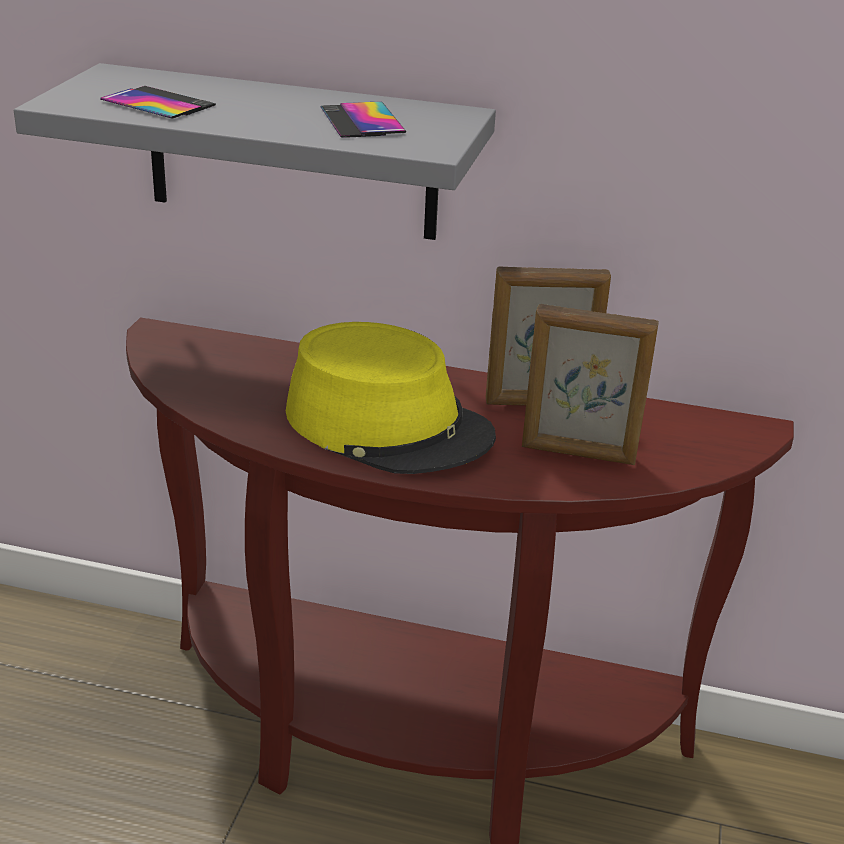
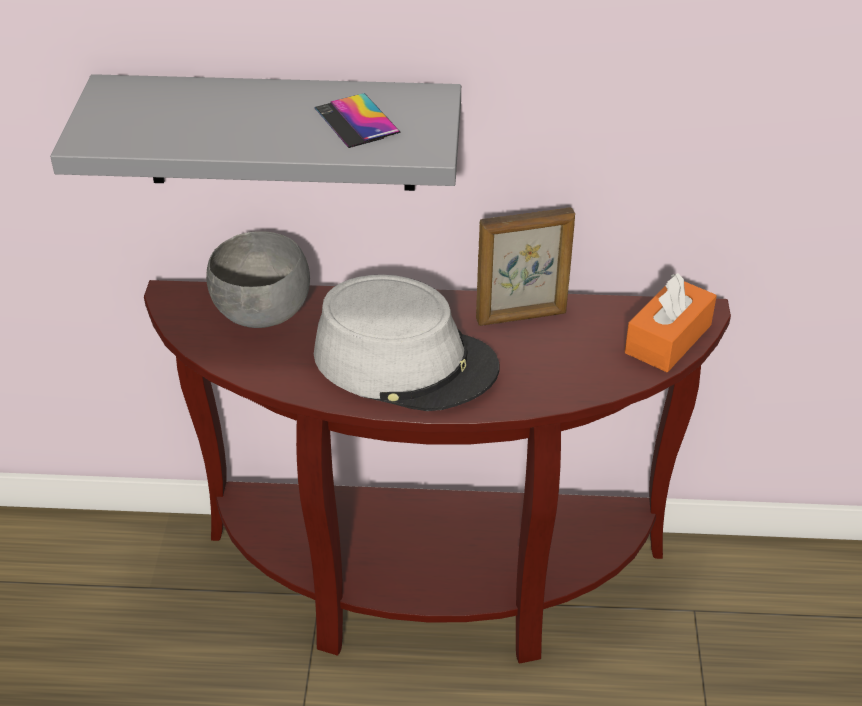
camera: 10 degrees left, 10 degrees up
phone [100,86,216,119] -> none
yellow hat [286,322,496,474] -> grey hat [314,275,499,411]
picture frame [522,304,659,465] -> none
none -> grey bowl [206,231,310,328]
none -> orange tissue box [625,273,717,372]

